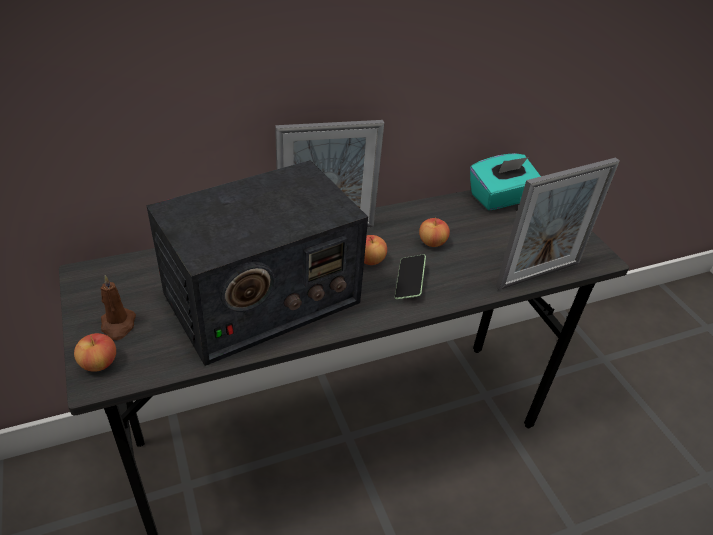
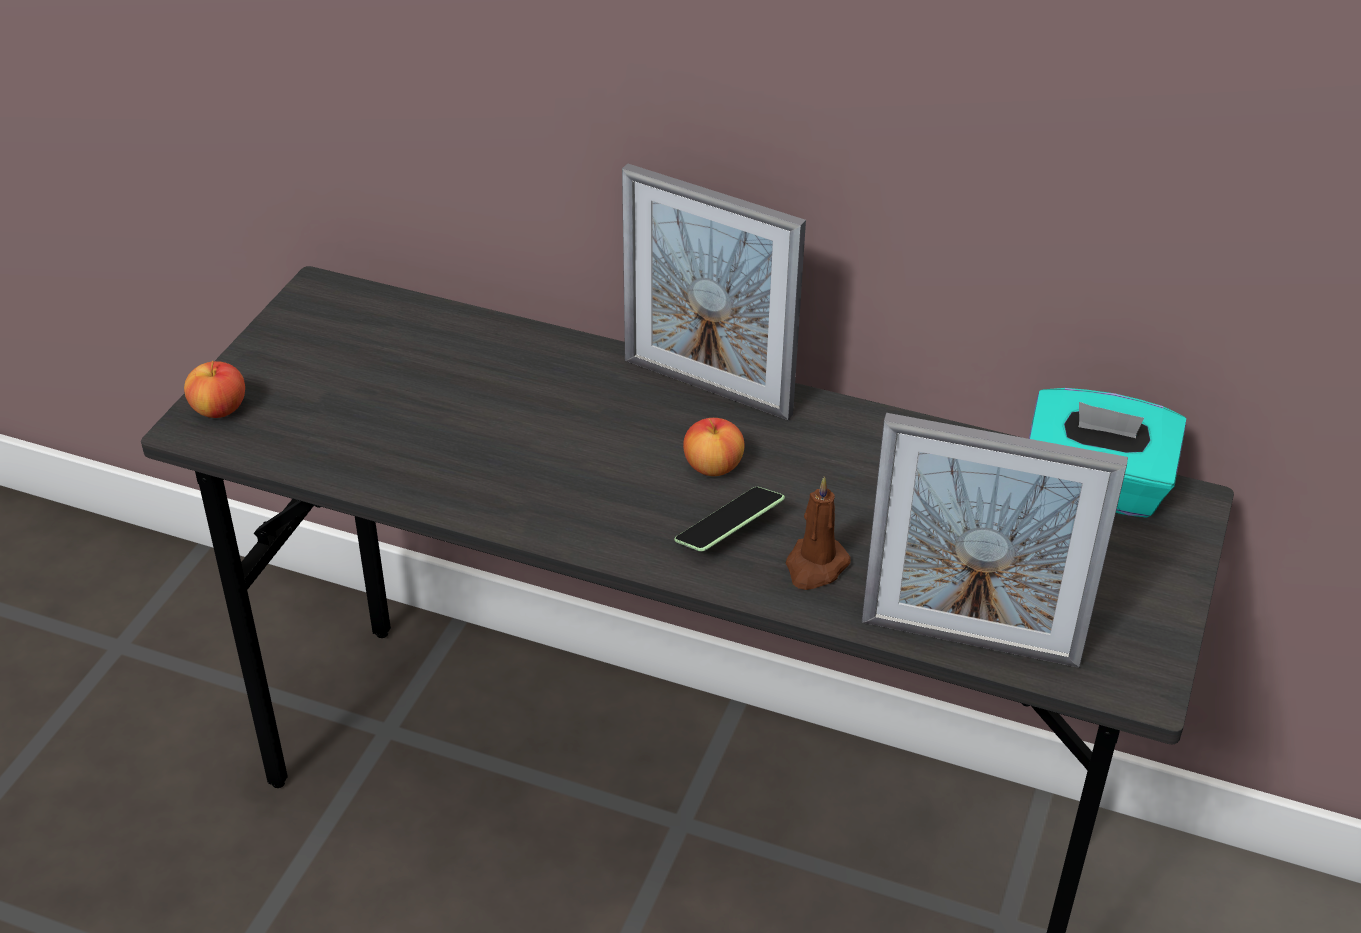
camera: 45 degrees right, 0 degrees up
brown candle [101,275,136,340] -> brown candle moved to [785,476,851,590]
radio [146,160,368,366] -> none
apple [419,218,450,247] -> none

